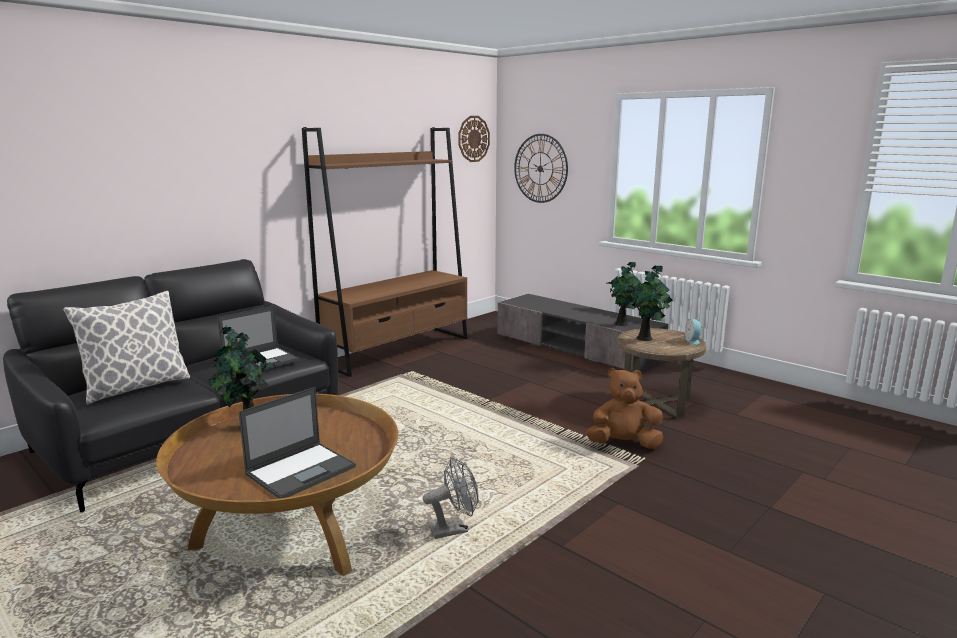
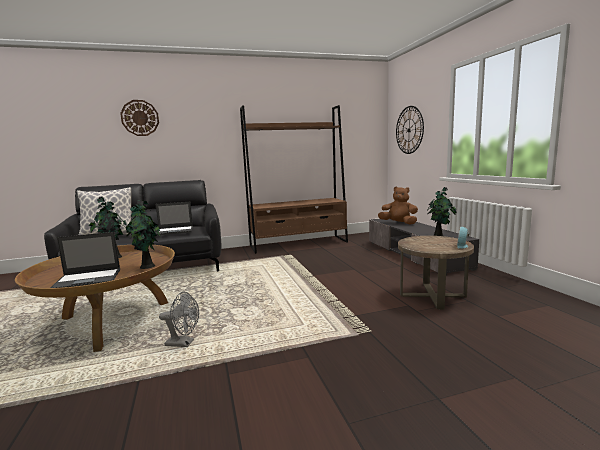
camera: 30 degrees right, 5 degrees down
wall clock [458,116,490,162] -> wall clock moved to [120,100,159,136]
brown plush toy [586,368,663,449] -> brown plush toy moved to [378,186,418,225]
potted plant [627,266,673,341] -> potted plant moved to [125,200,161,269]

